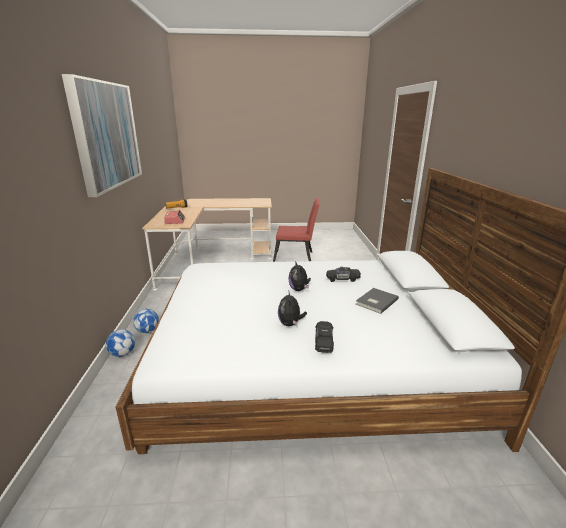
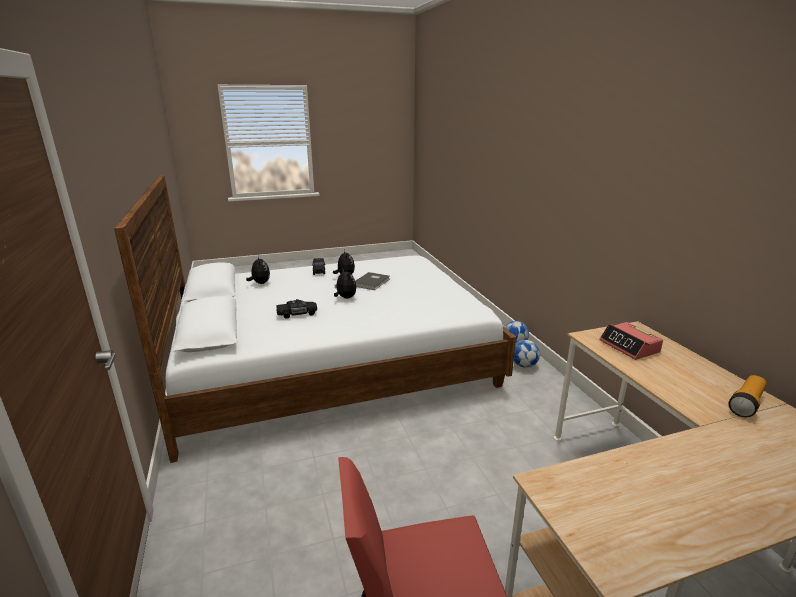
camera: 165 degrees right, 0 degrees up
picture [62,74,142,197] -> none
grey book [356,288,399,314] -> grey book moved to [355,272,390,290]
none -> plush toy [246,256,270,284]

